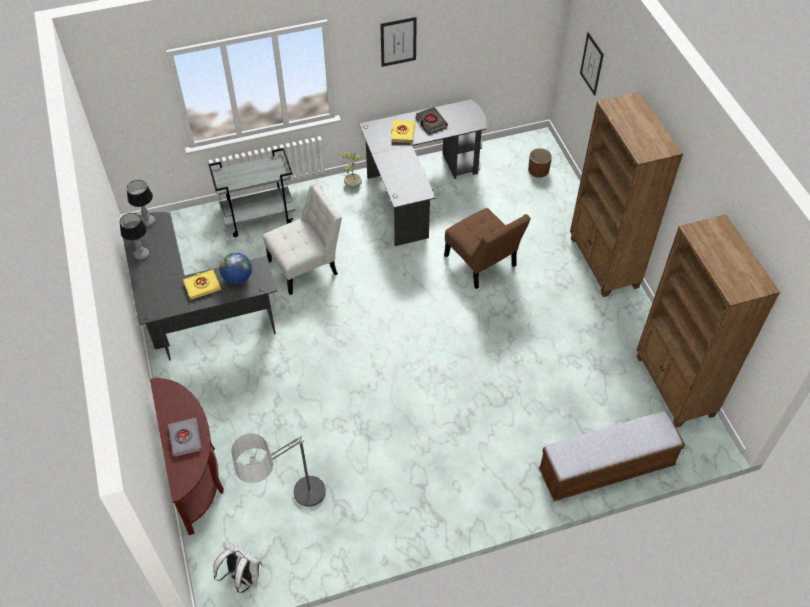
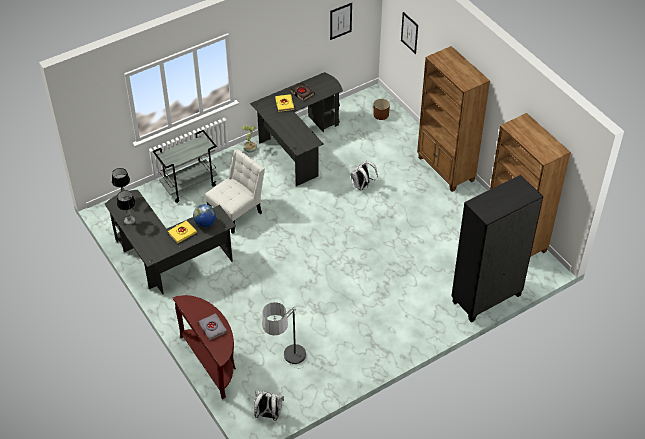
camera: 15 degrees left, 5 degrees down
picture [380,17,417,67] -> picture moved to [330,3,352,40]
brown chair [444,208,531,289] -> white backpack [351,160,378,190]
bench [538,411,685,501] -> black bookcase [451,175,544,323]

